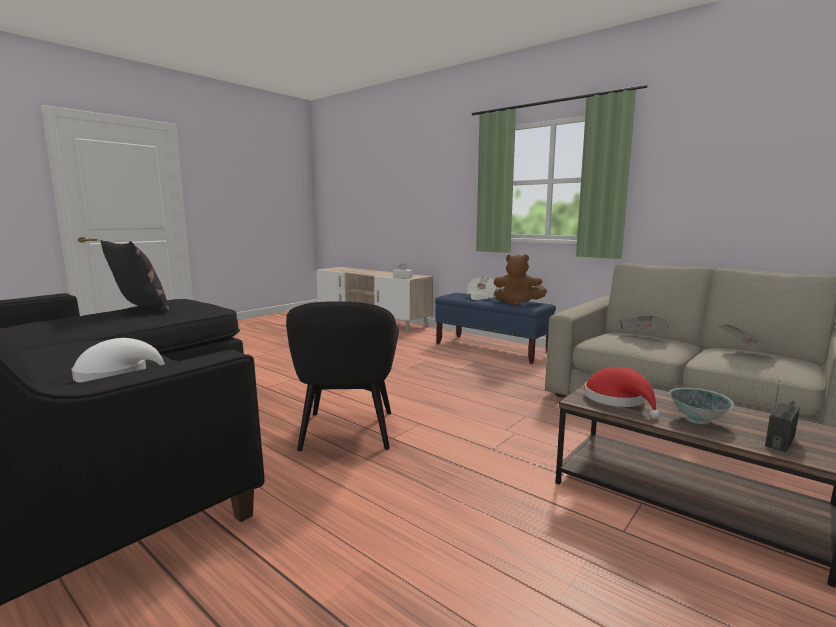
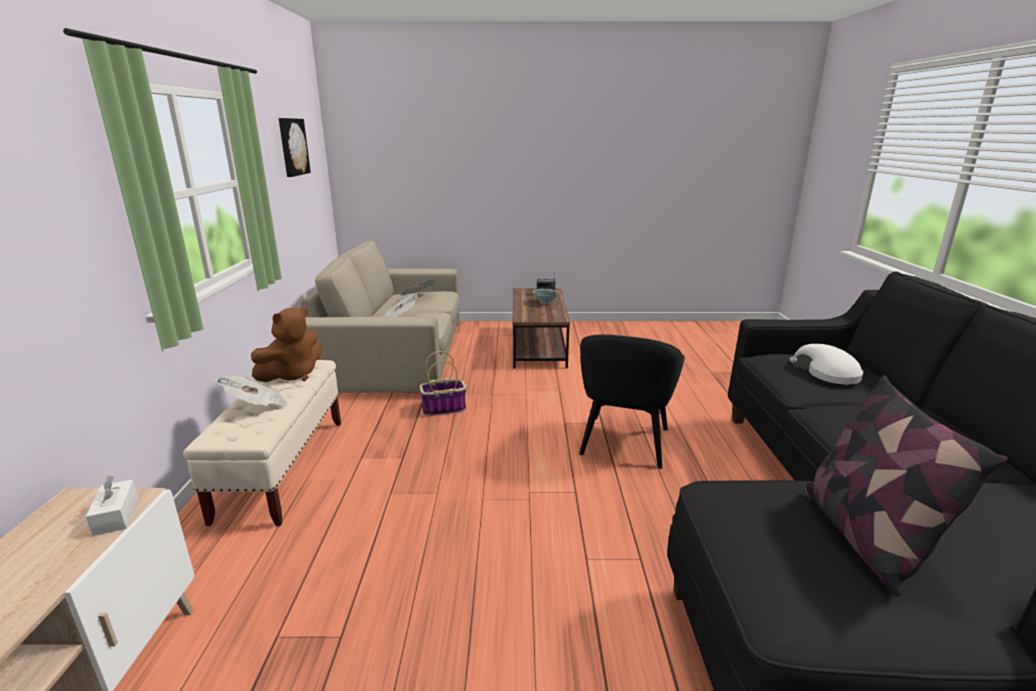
camera: 130 degrees left, 10 degrees up
black armchair [286,301,399,451] -> black armchair turned 150 degrees clockwise [579,334,685,469]
blue bench [435,293,556,364] -> beige bench [183,360,341,526]
brown plush toy [494,254,547,306] -> brown plush toy turned 60 degrees clockwise [251,306,322,382]
red hat [584,367,660,419] -> none
none -> picture [279,118,311,177]
none -> basket [420,351,466,416]

